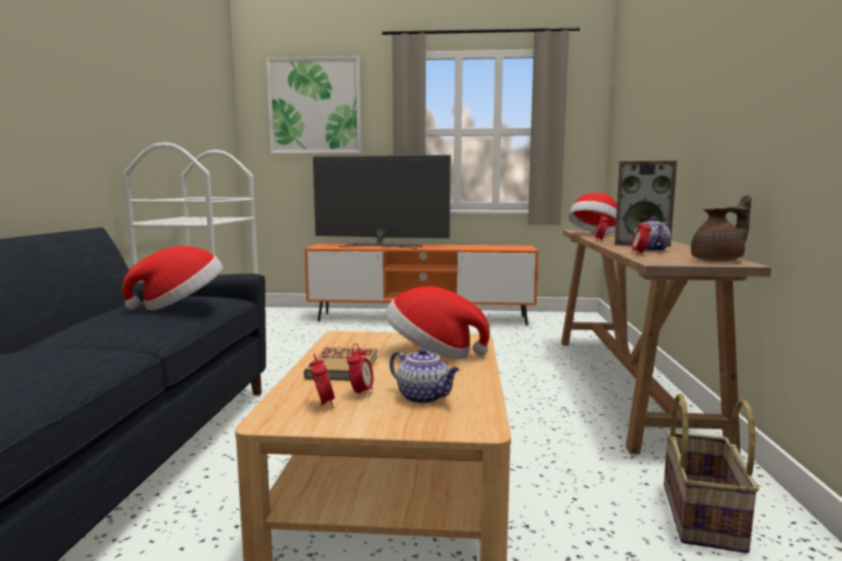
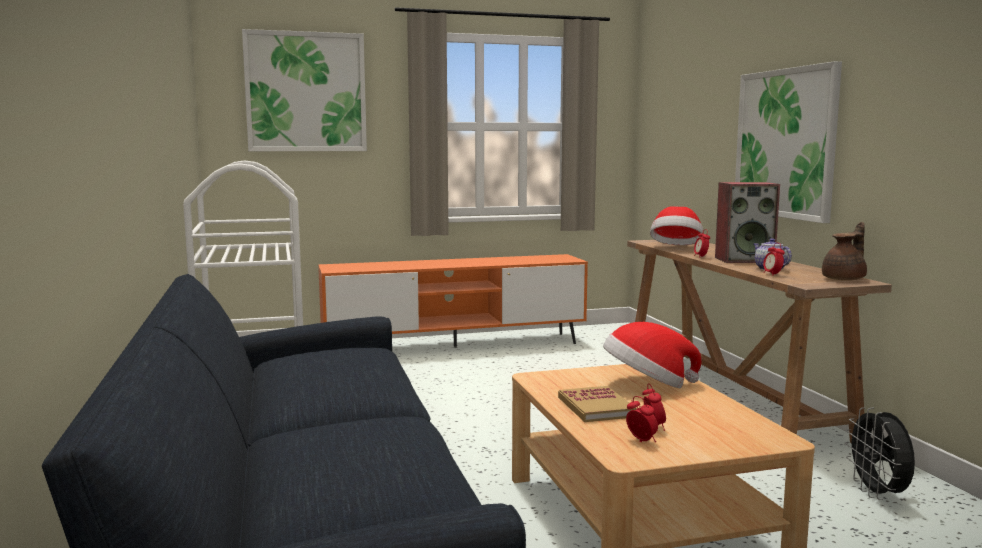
camera: 20 degrees left, 0 degrees up
hat [122,246,223,310] -> none
television [313,155,451,249] -> none
teapot [390,347,459,404] -> none
basket [664,394,759,553] -> black fan [845,407,915,500]
none -> picture [735,61,842,223]

